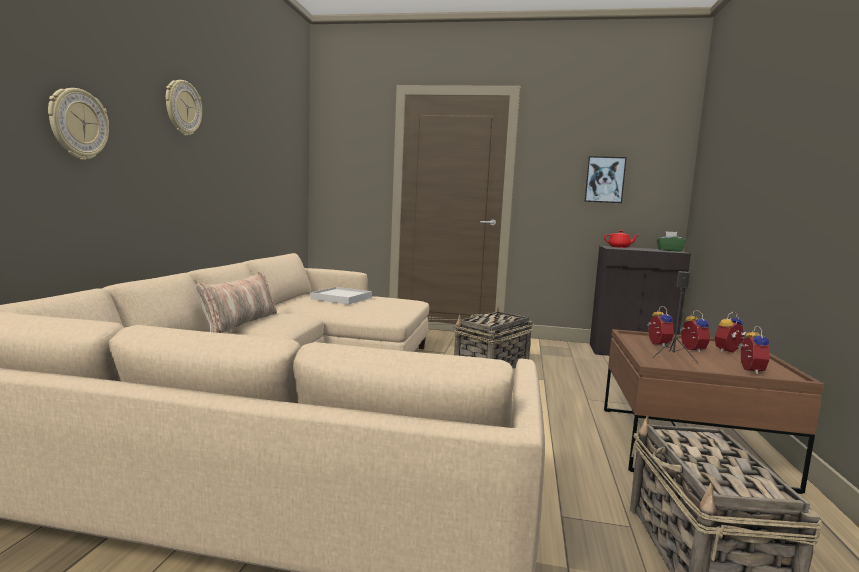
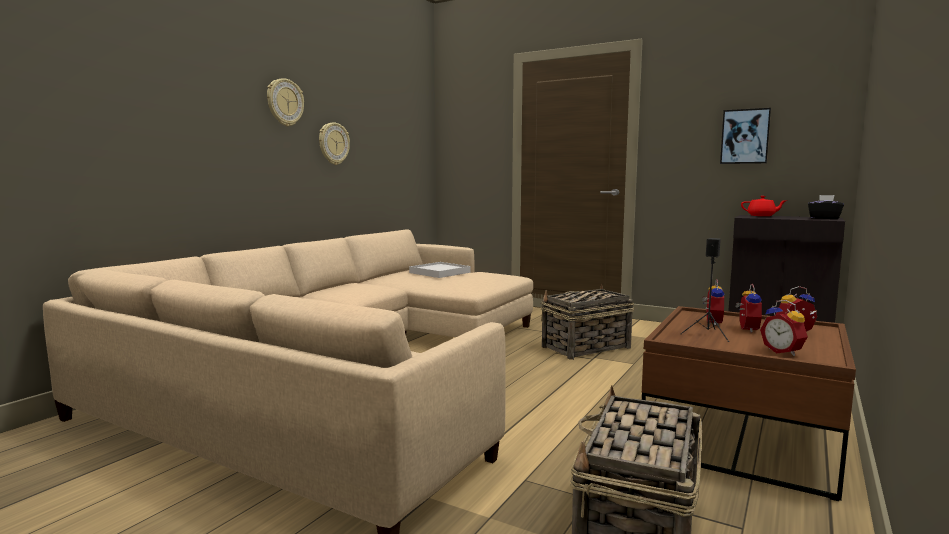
camera: 20 degrees right, 0 degrees up
wall clock [48,88,109,160] -> wall clock moved to [319,122,350,165]
pillow [195,271,277,333] -> none
green tissue box [657,231,686,252] -> black tissue box [808,195,844,219]
alarm clock [738,326,769,374] -> alarm clock turned 120 degrees clockwise [760,300,808,356]

